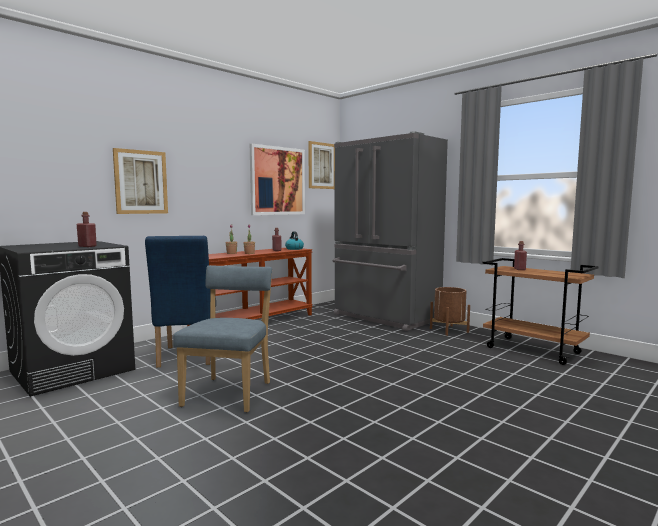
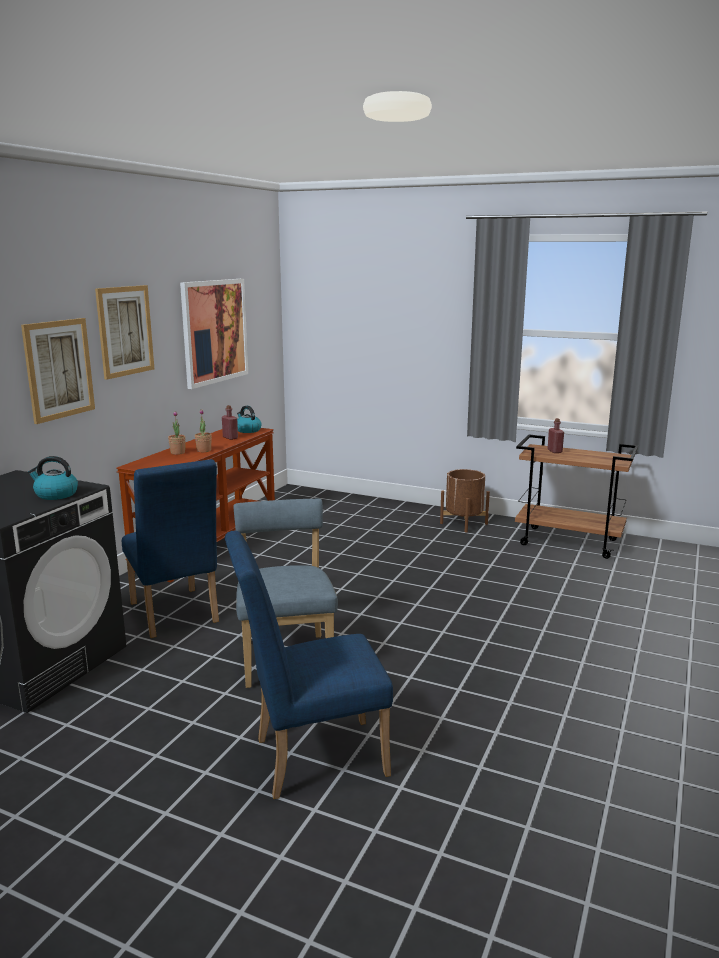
camera: 20 degrees left, 10 degrees up
red bottle [77,212,97,247] -> kettle [28,456,78,500]
picture [308,141,335,189] -> picture moved to [95,285,154,380]
grey fridge [333,131,448,331] -> none
none -> blue chair [225,531,393,799]

